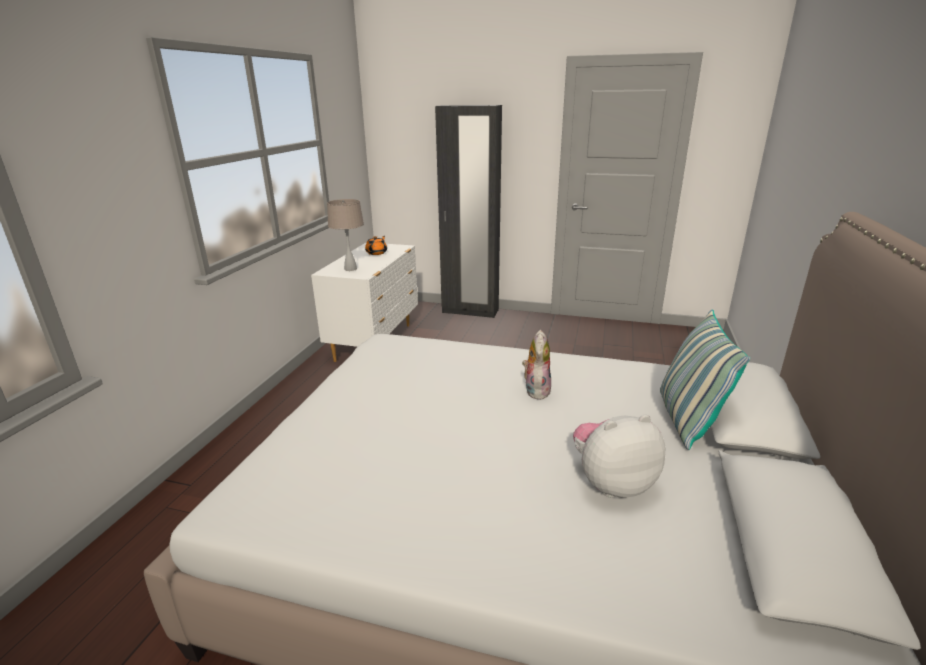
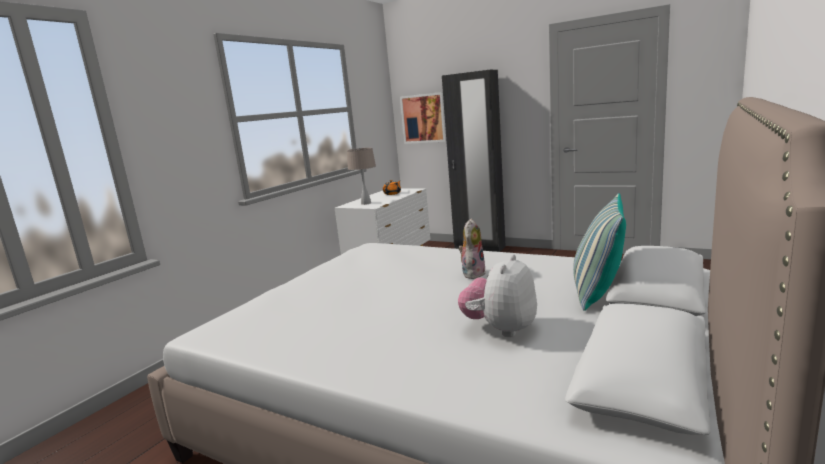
camera: 15 degrees right, 10 degrees down
plush toy [573,415,666,498] -> plush toy turned 60 degrees counterclockwise [458,254,537,337]
none -> picture [400,92,446,144]

